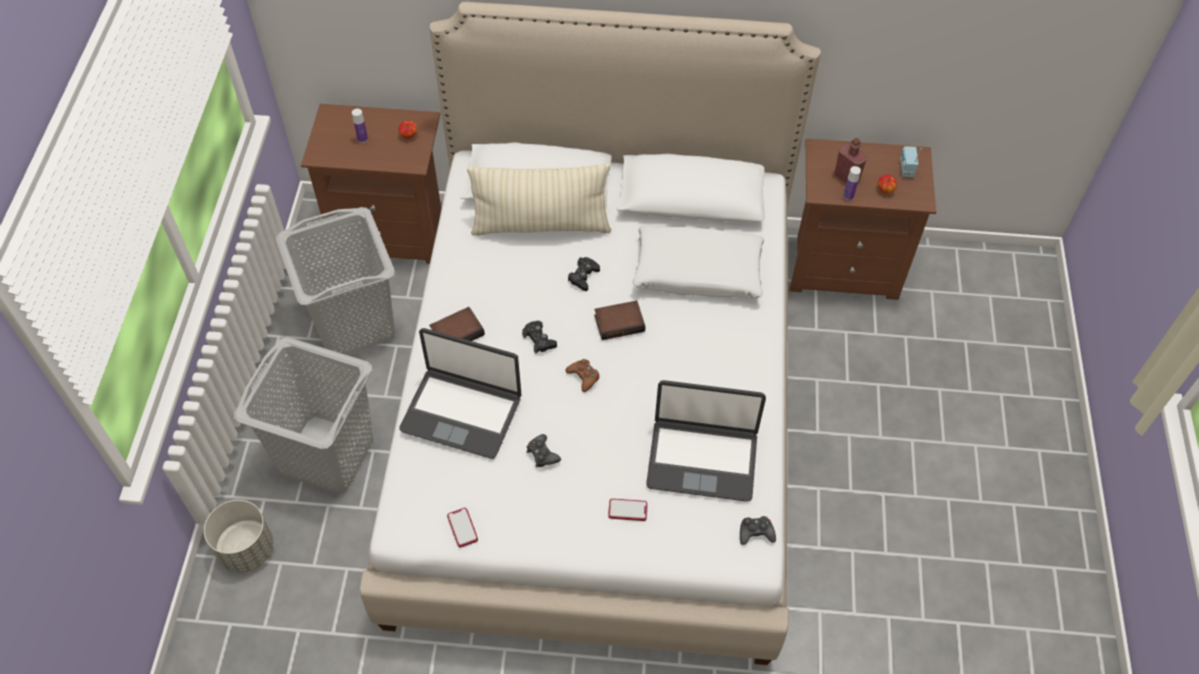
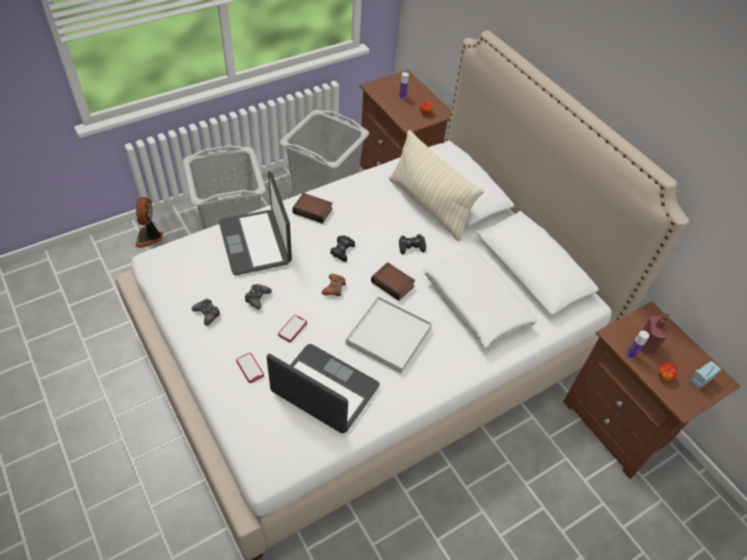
camera: 50 degrees right, 5 degrees down
grey planter [204,500,273,572] -> fan [136,197,163,248]
phone [447,508,478,547] -> phone moved to [278,315,307,342]
laptop [646,380,766,502] -> laptop turned 150 degrees clockwise [267,344,380,433]
black game controller [740,516,776,545] -> black game controller moved to [192,299,220,326]
none -> white tray [346,296,432,374]

